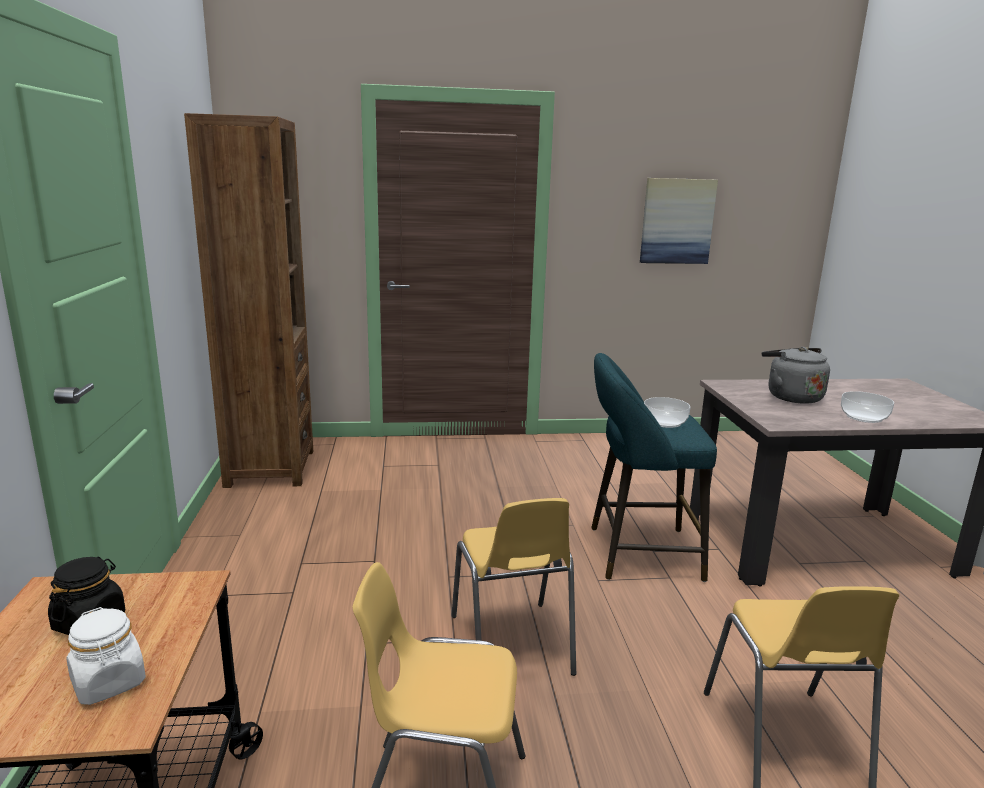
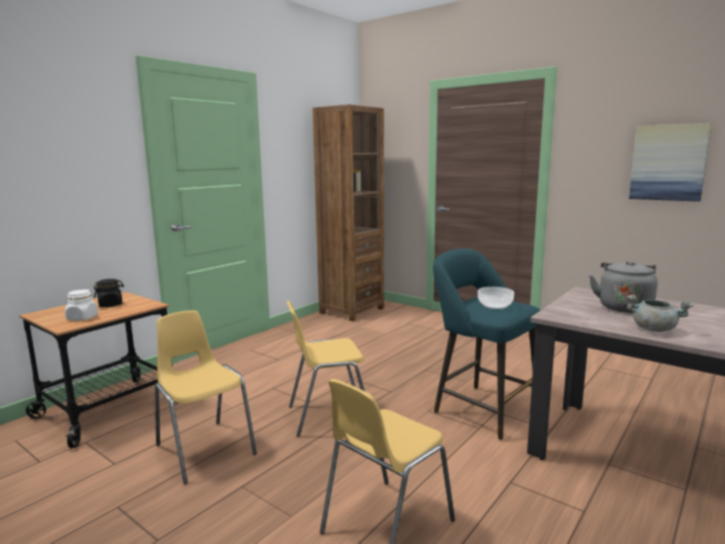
camera: 45 degrees right, 5 degrees down
yellow chair [451,498,576,676] -> yellow chair turned 45 degrees clockwise [287,301,365,437]
bowl [841,391,894,423] -> grey cooking pot [626,295,694,332]

